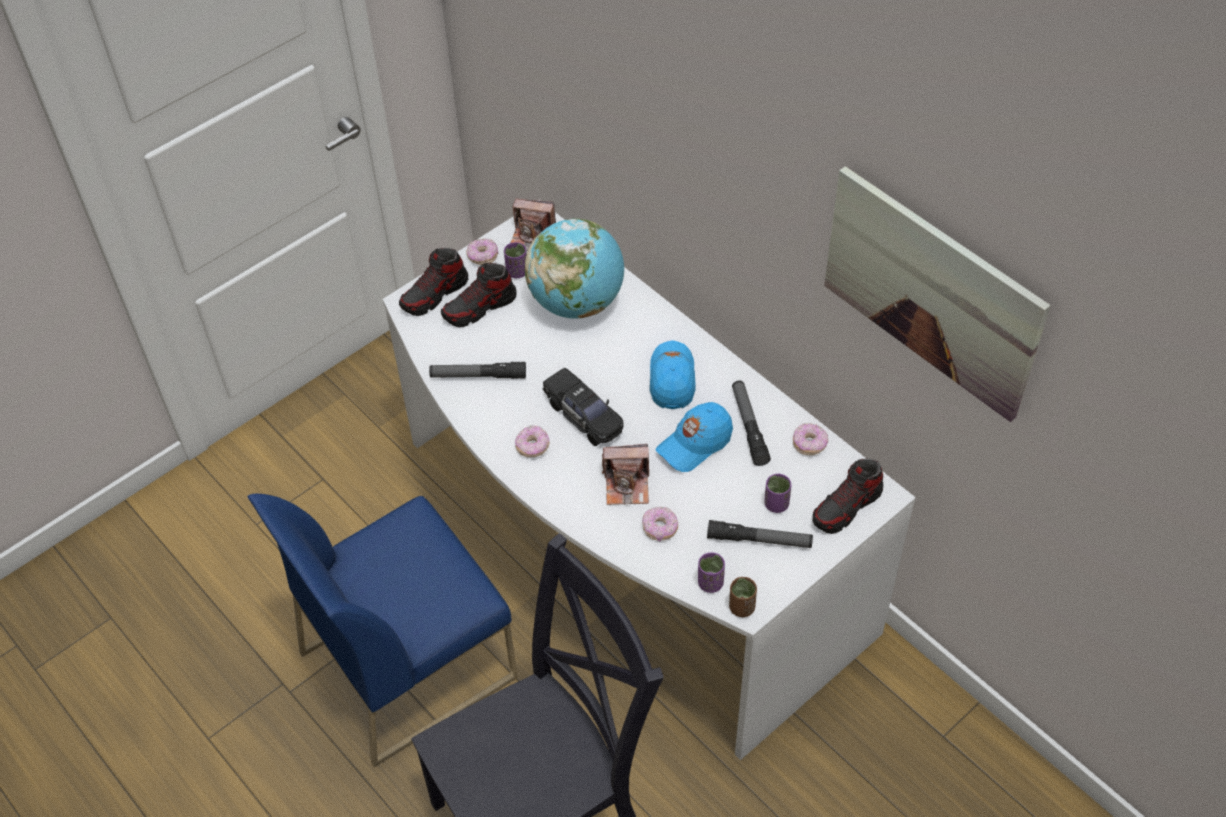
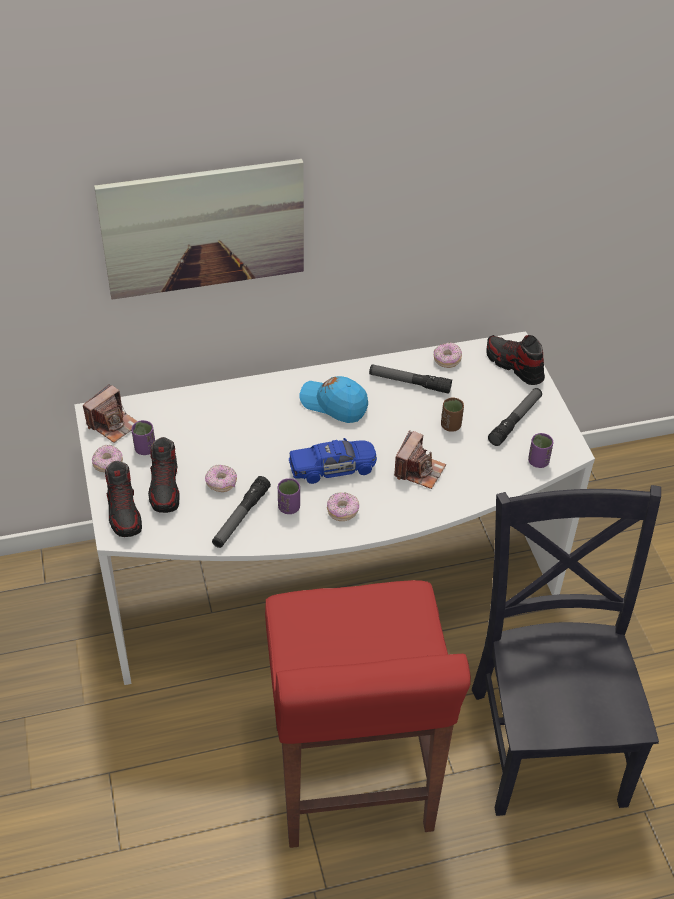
camera: 65 degrees left, 5 degrees down
blue chair [247,494,518,767] -> red stool [265,580,471,848]
globe [525,218,624,318] -> none
black toy car [543,368,624,446] -> blue toy car [289,438,377,484]
donut [642,507,678,541] -> donut moved to [205,465,237,492]
blue cap [656,402,733,472] -> none
brown cup [729,577,757,617] -> brown cup moved to [441,397,464,432]
purple cup [765,474,792,513] -> purple cup moved to [278,478,300,514]
shoe [813,458,883,534] -> shoe turned 150 degrees clockwise [486,335,545,385]
picture [824,166,1051,422] -> picture moved to [94,159,304,300]

